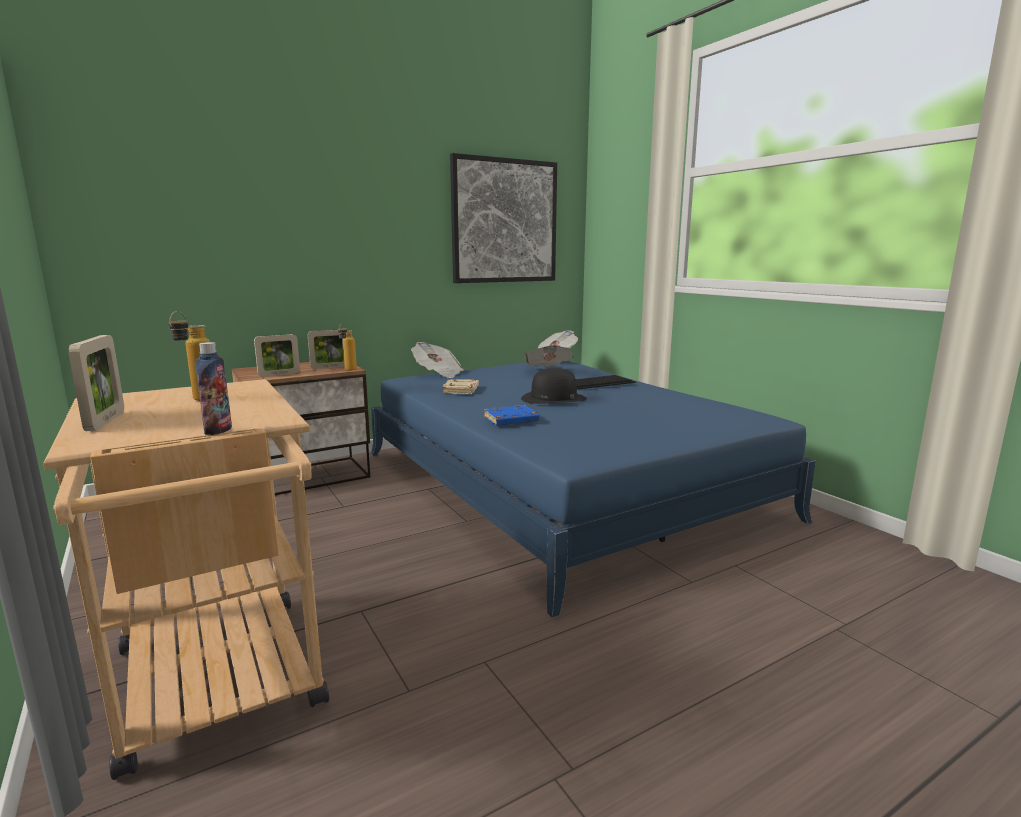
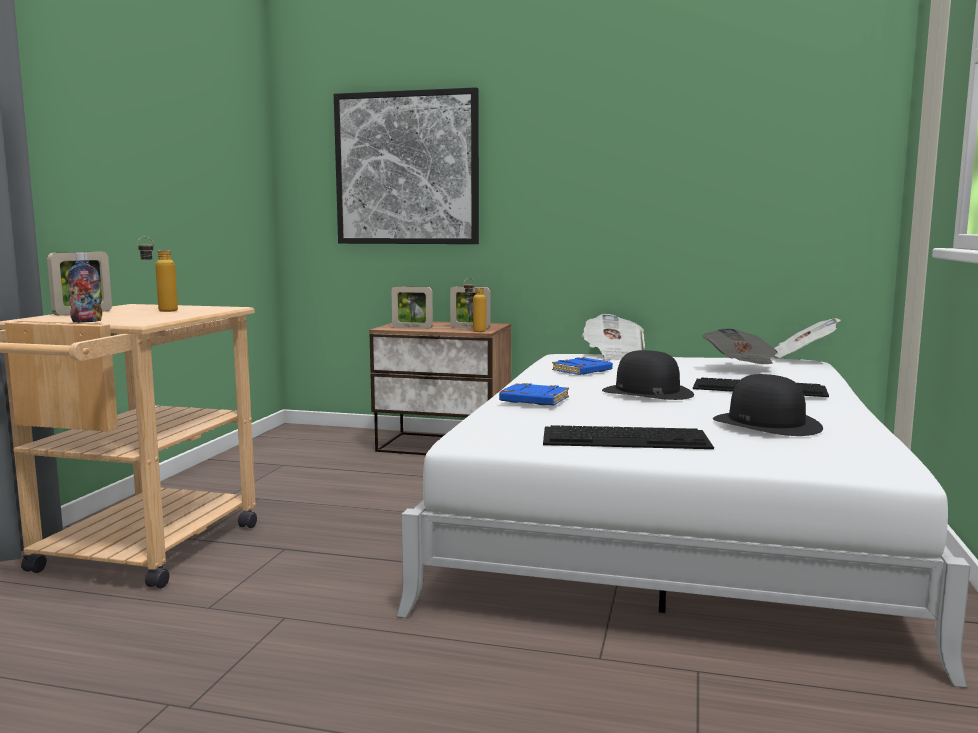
camera: 45 degrees right, 5 degrees down
blue bed [371,361,816,618] -> white bed [396,354,971,688]
beige book [442,379,479,394] -> blue book [552,357,613,375]
picture [450,153,557,283] -> picture moved to [334,87,479,244]
none -> keyboard [543,425,714,449]
none -> black hat [713,374,823,436]

